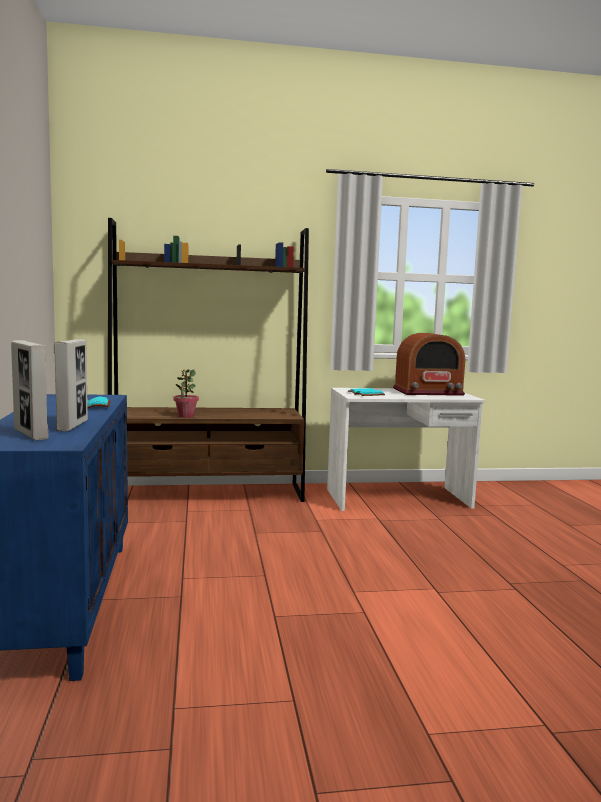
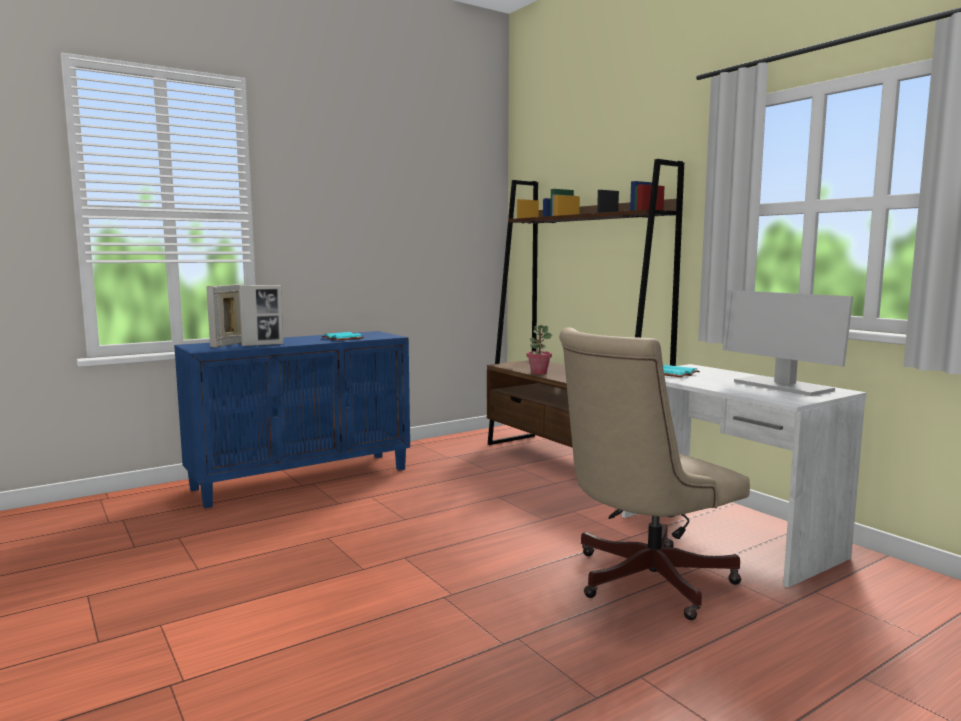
camera: 65 degrees right, 0 degrees up
radio [393,333,465,396] -> monitor [722,290,853,396]
none -> beige office chair [559,327,750,620]

